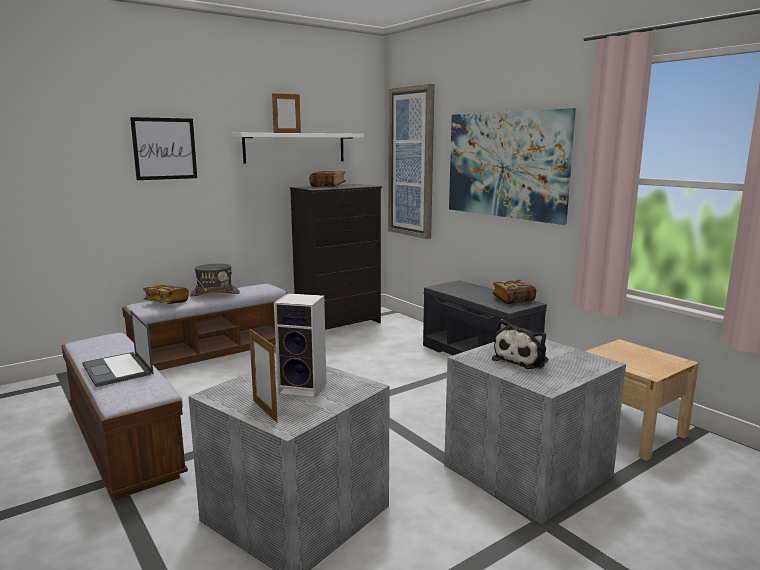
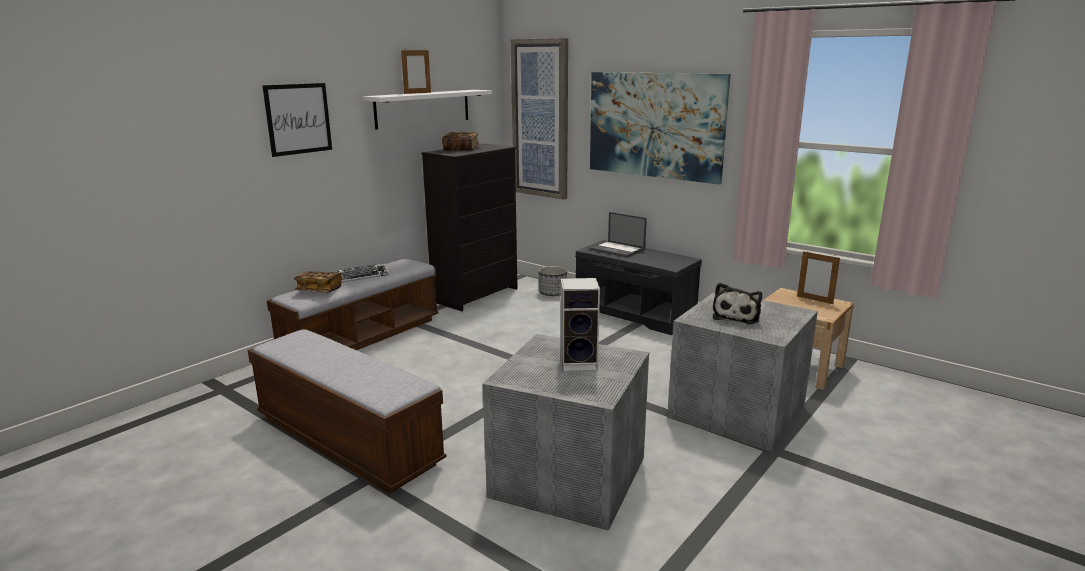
camera: 15 degrees left, 5 degrees up
laptop [82,310,154,387] -> laptop moved to [589,212,647,258]
grey hat [190,264,240,297] -> keyboard [336,263,389,283]
picture frame [249,328,278,423] -> picture frame moved to [797,251,840,304]
book [492,280,536,304] -> none
none -> planter [538,266,567,296]

